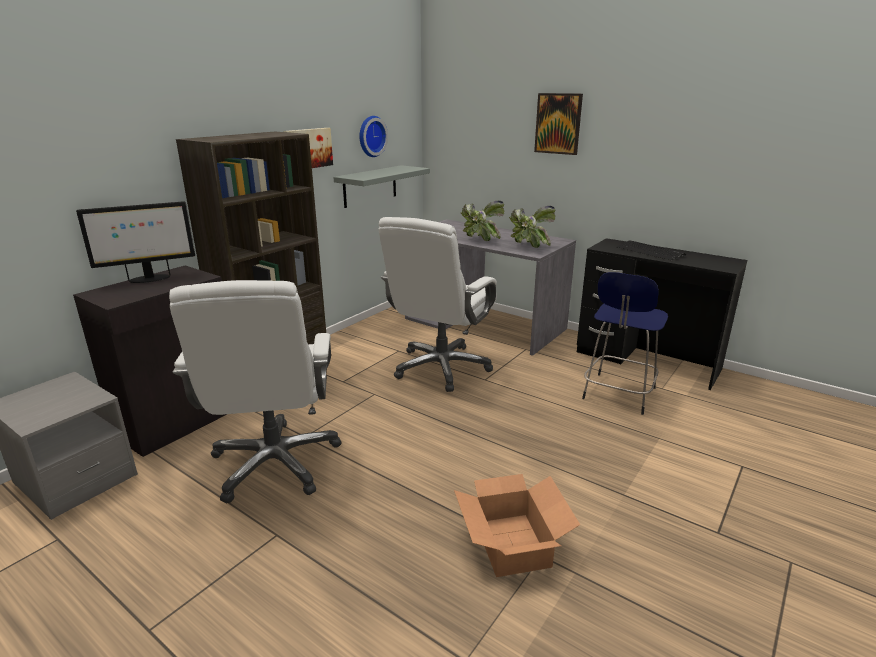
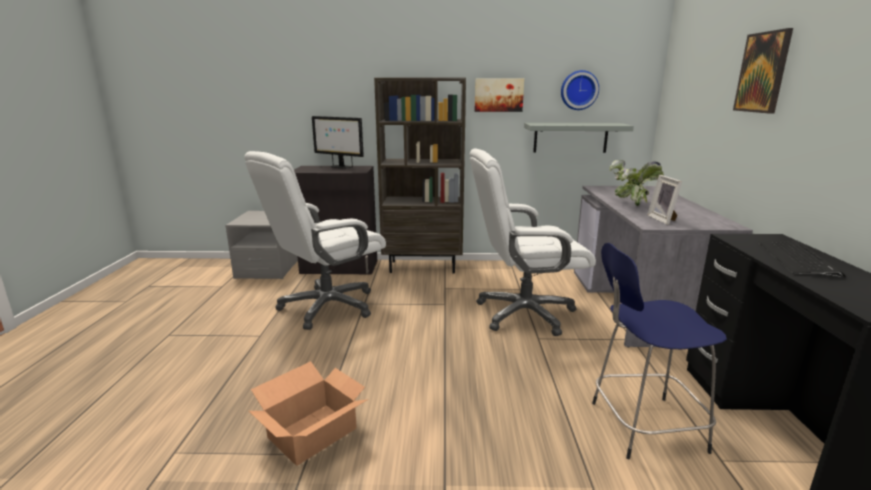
camera: 55 degrees right, 5 degrees down
potted plant [509,206,556,248] -> picture frame [647,175,682,225]

